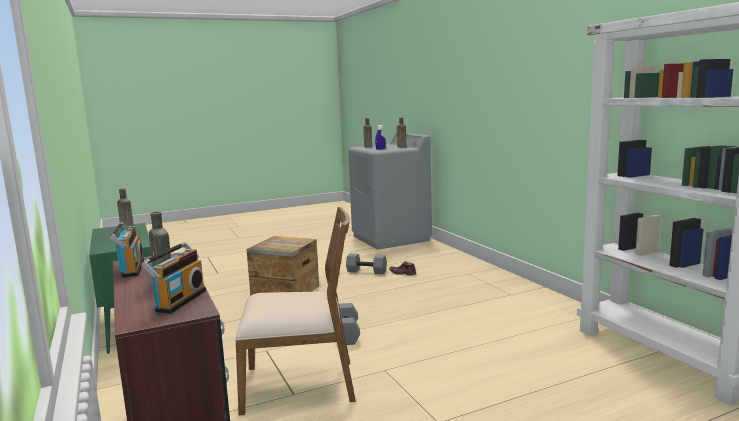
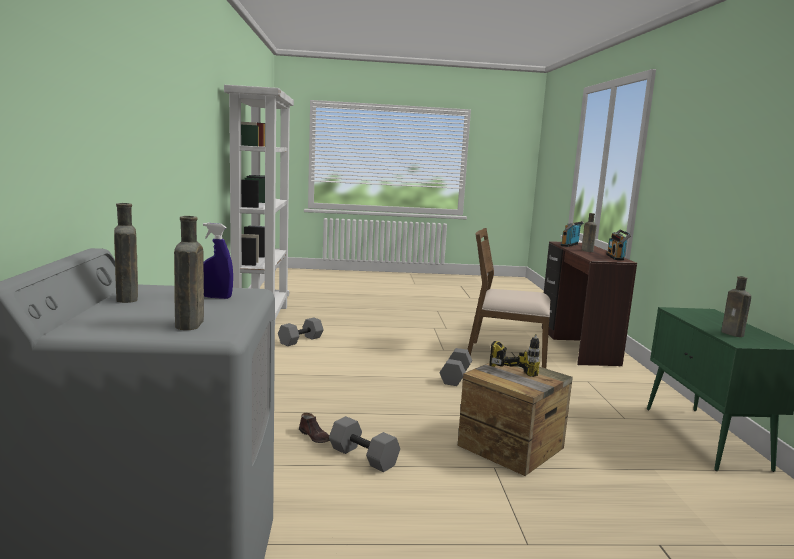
camera: 160 degrees left, 0 degrees up
none -> grey dumbbell [278,317,323,346]
none -> power drill [489,334,540,377]

